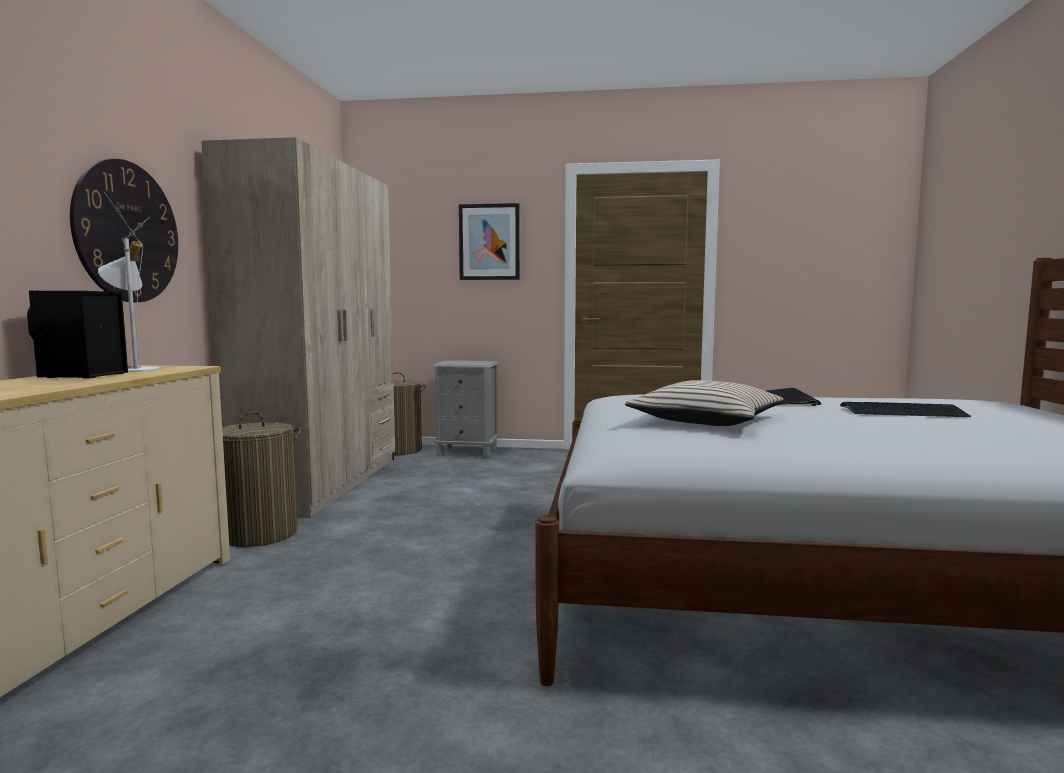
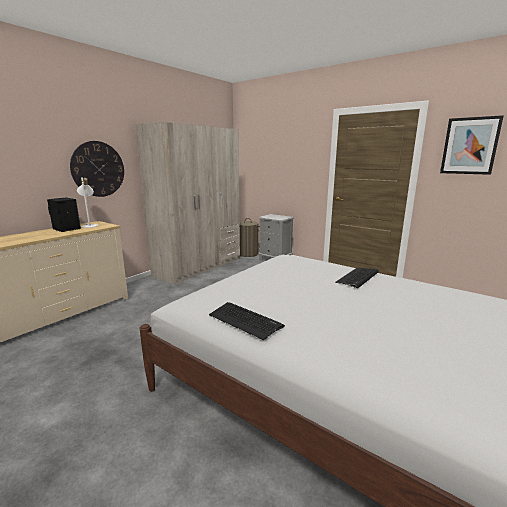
camera: 30 degrees right, 10 degrees up
laundry basket [222,412,301,547] -> none
picture [459,203,520,280] -> picture moved to [440,115,504,175]
beige pillow [625,380,784,426] -> none
keyboard [840,402,971,417] -> keyboard moved to [209,302,285,340]

